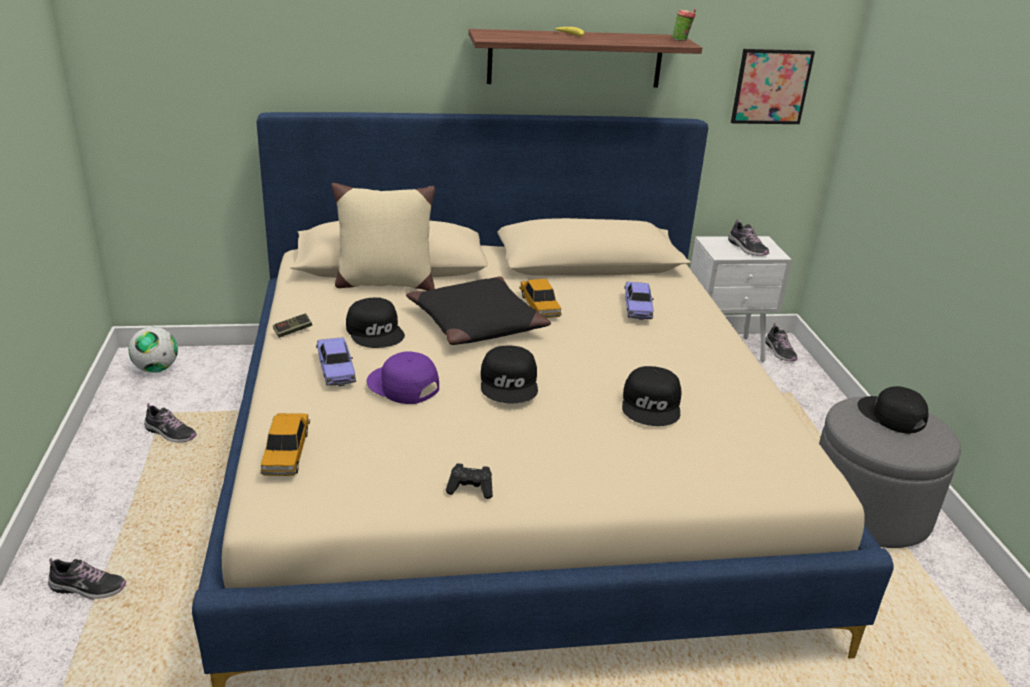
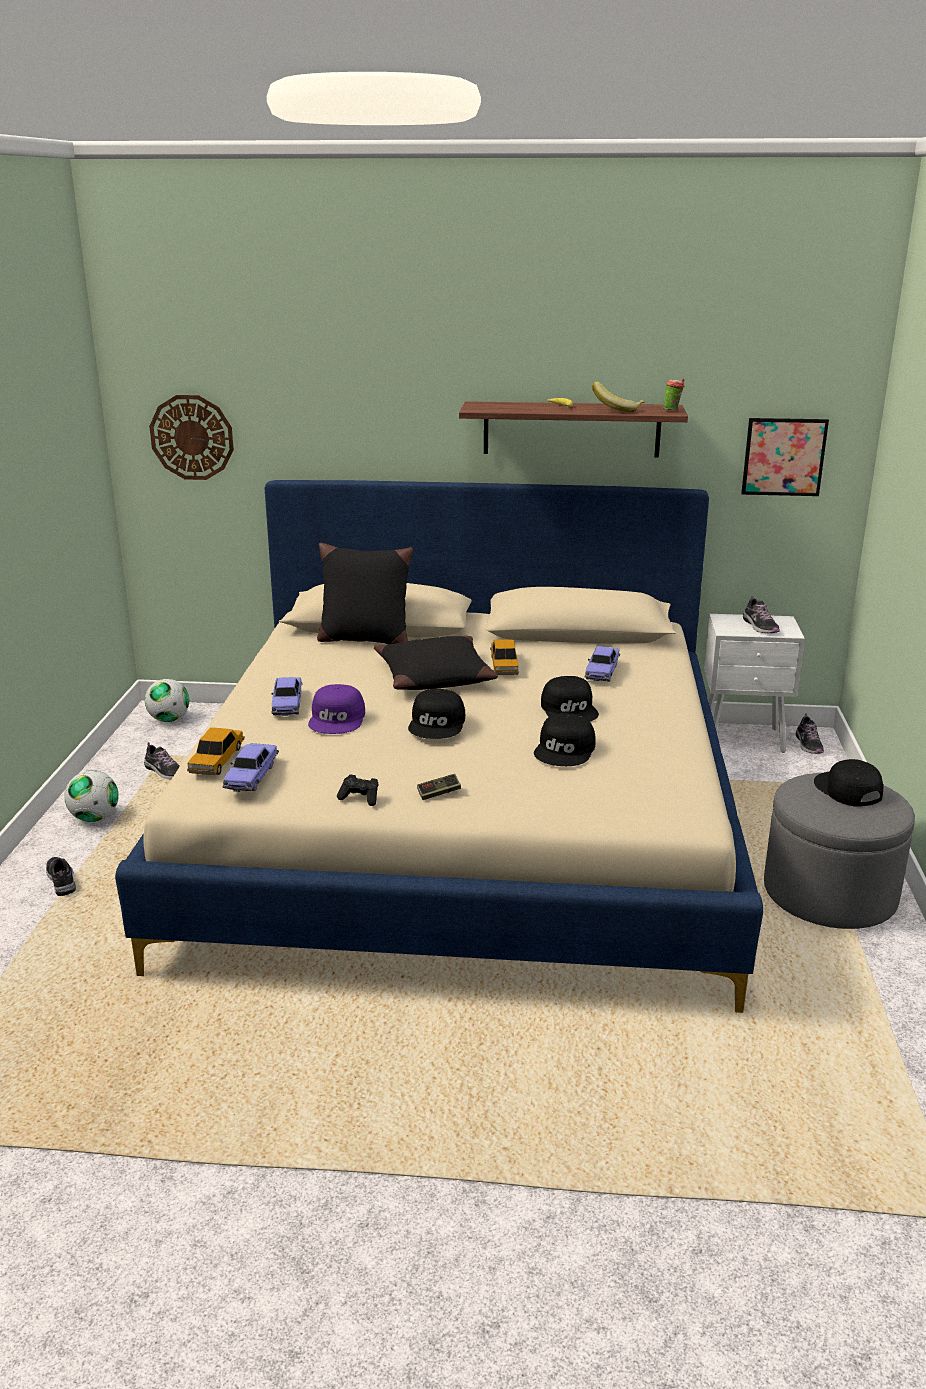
camera: 15 degrees right, 5 degrees down
shoe [48,558,126,600] -> shoe turned 135 degrees counterclockwise [46,857,76,896]
game controller [273,313,312,338] -> game controller moved to [417,774,461,800]
beige pillow [331,183,435,291] -> black pillow [317,543,413,644]
black cap [346,297,405,348] -> black cap moved to [541,676,599,722]
purple cap [367,351,439,404] -> purple cap turned 135 degrees counterclockwise [308,684,365,734]
none -> football [64,770,119,822]
none -> wall clock [149,395,234,480]
none -> toy car [222,743,279,792]
none -> banana [592,381,645,412]

